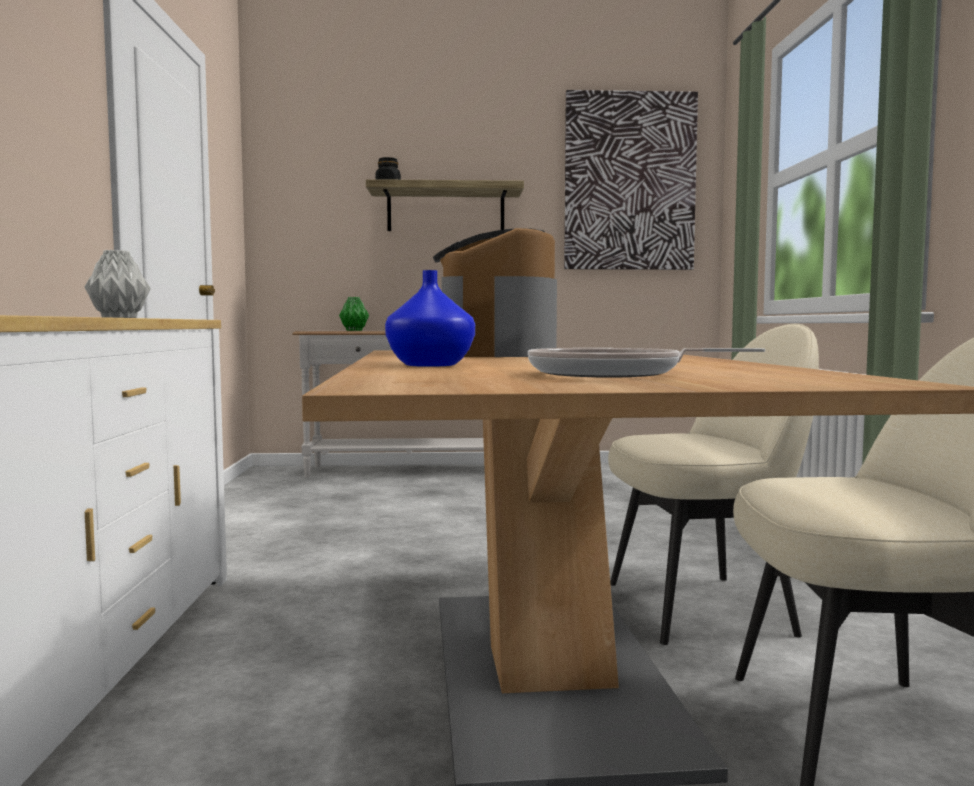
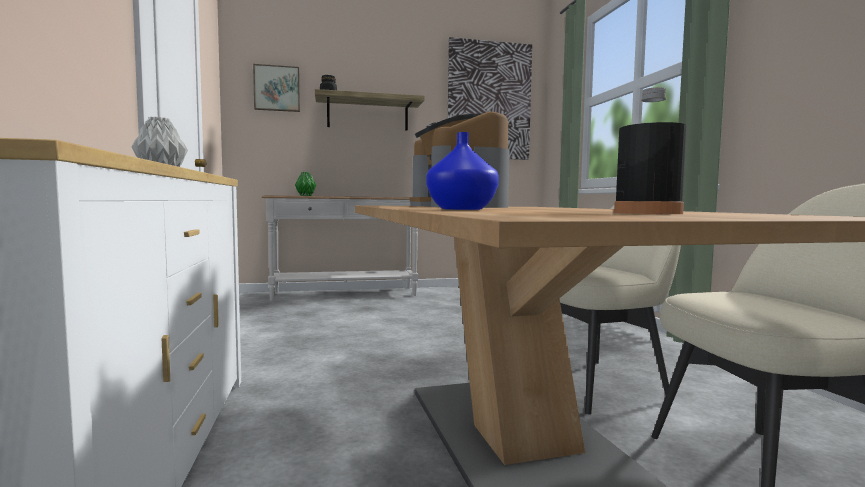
camera: 10 degrees left, 0 degrees up
frying pan [528,348,765,377] -> black bottle [614,87,687,214]
none -> picture [253,64,300,112]

